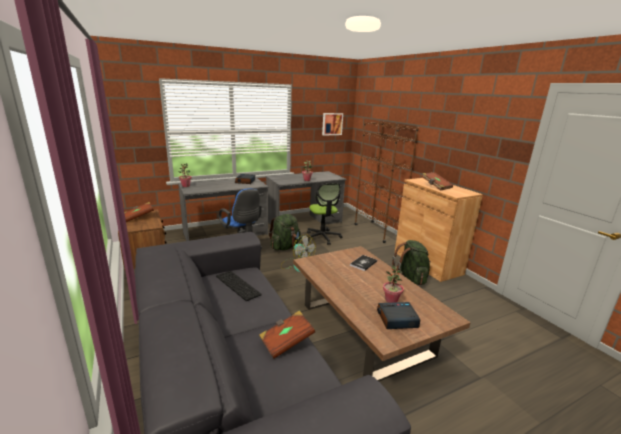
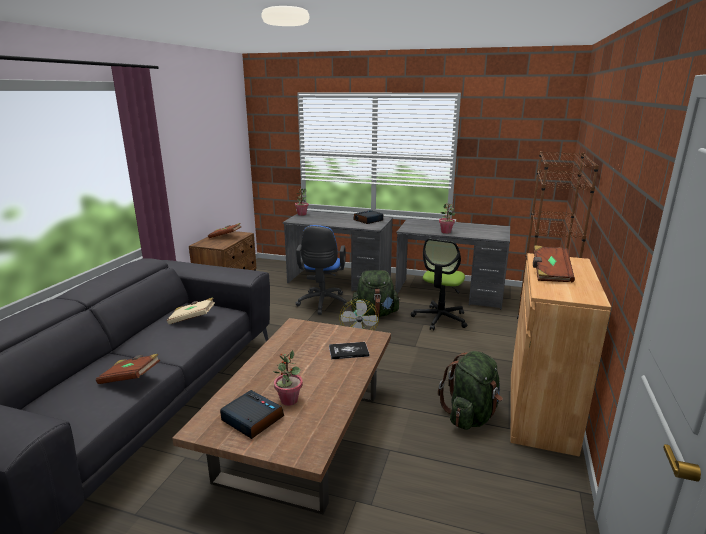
camera: 45 degrees right, 0 degrees up
keyboard [216,271,262,301] -> beige book [167,297,215,324]
picture [322,113,343,136] -> none

